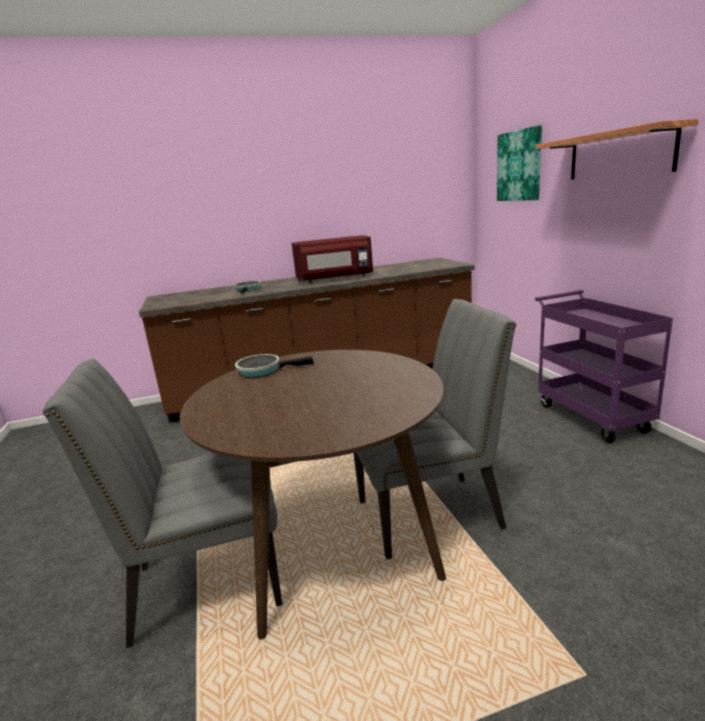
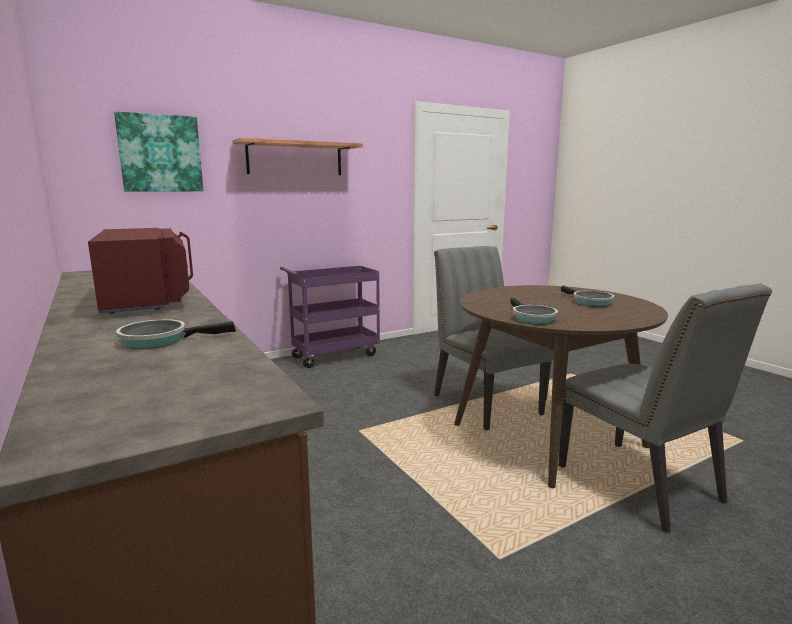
camera: 105 degrees left, 5 degrees down
none -> frying pan [561,286,614,307]

